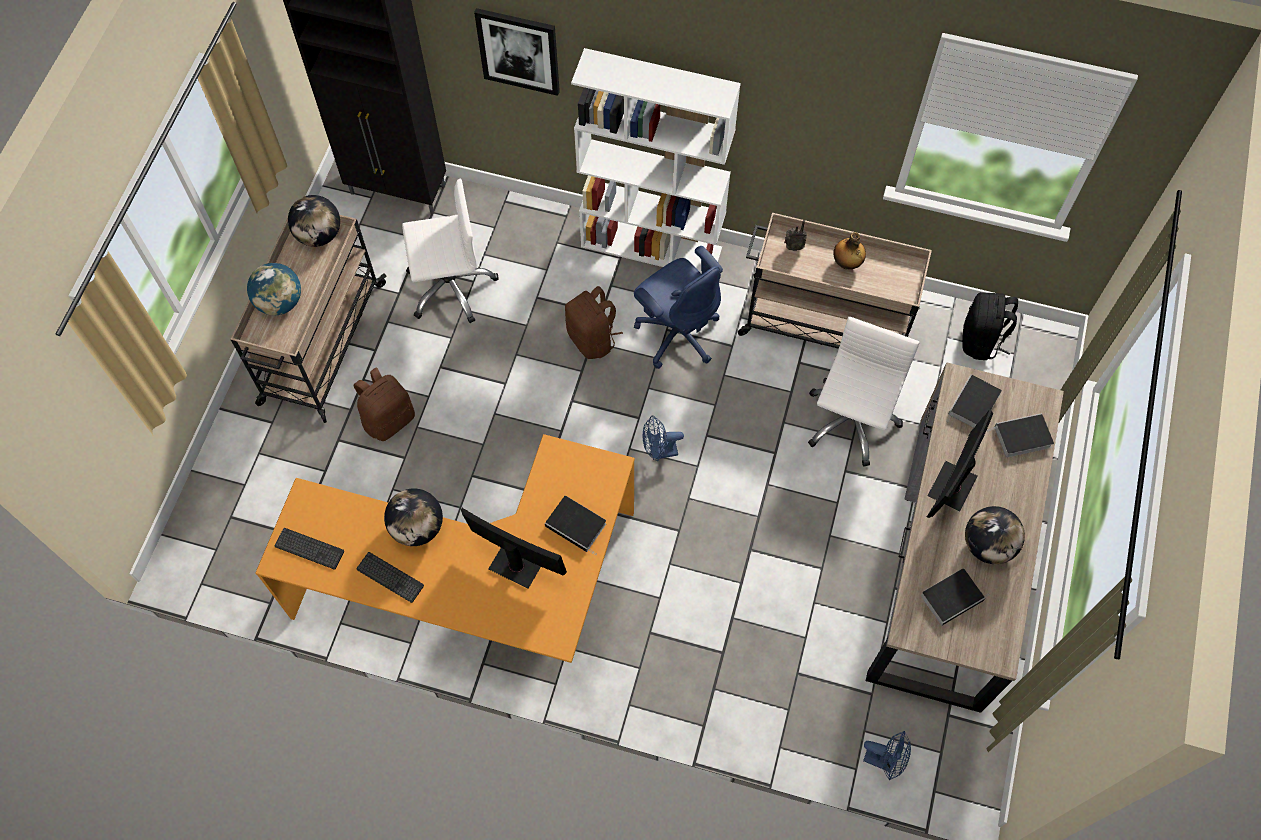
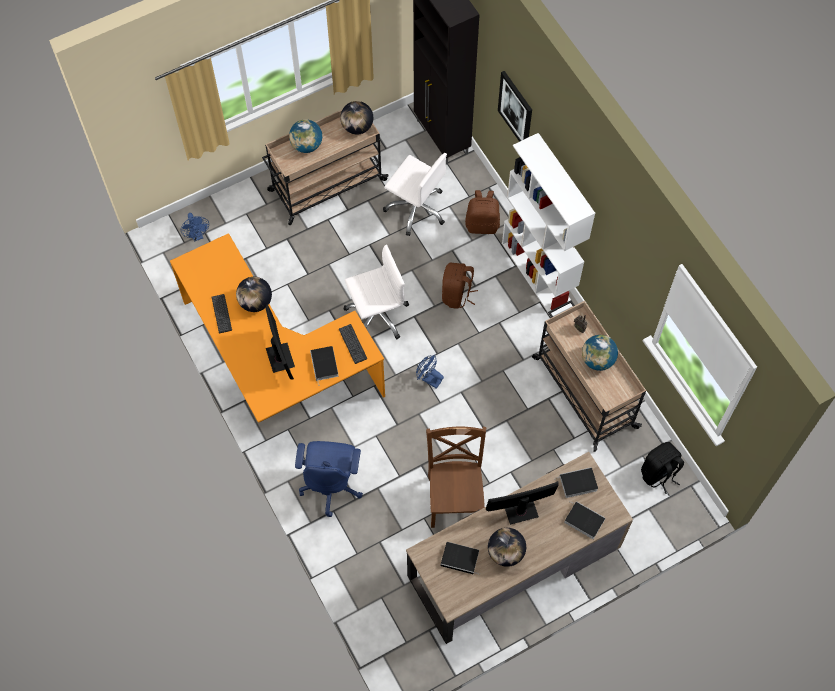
camera: 45 degrees right, 0 degrees up
keyboard [275,528,344,570] -> keyboard moved to [339,324,367,364]
brown backpack [354,367,415,441] -> brown backpack moved to [465,190,500,234]
blue office chair [634,246,723,369] -> blue office chair moved to [295,441,363,517]
white office chair [808,317,920,466] -> white office chair moved to [343,245,409,339]
bottle [833,232,866,269] -> globe [582,335,618,371]
blue fan [863,731,911,780] -> blue fan moved to [181,213,209,242]
none -> brown chair [426,427,486,528]

